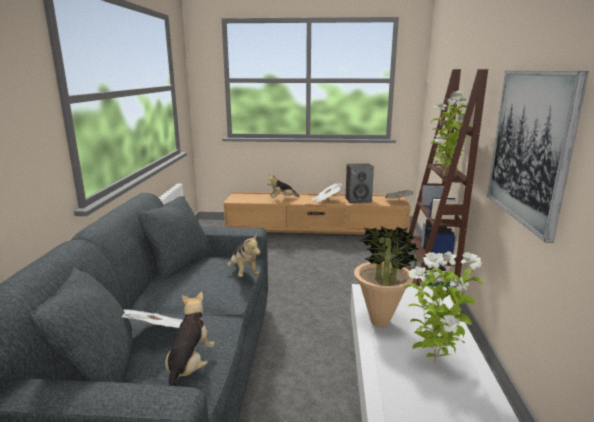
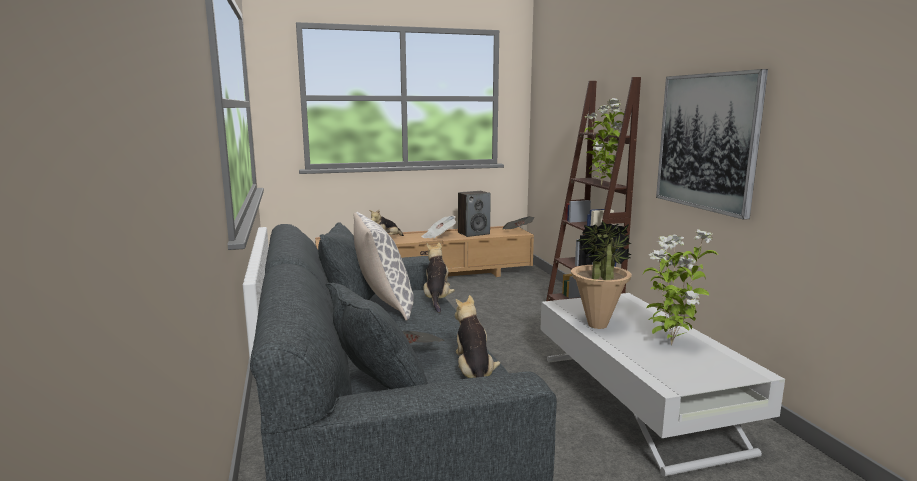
camera: 20 degrees left, 5 degrees down
plush toy [227,234,260,277] -> plush toy turned 135 degrees counterclockwise [423,243,455,313]
none -> pillow [354,212,414,321]

